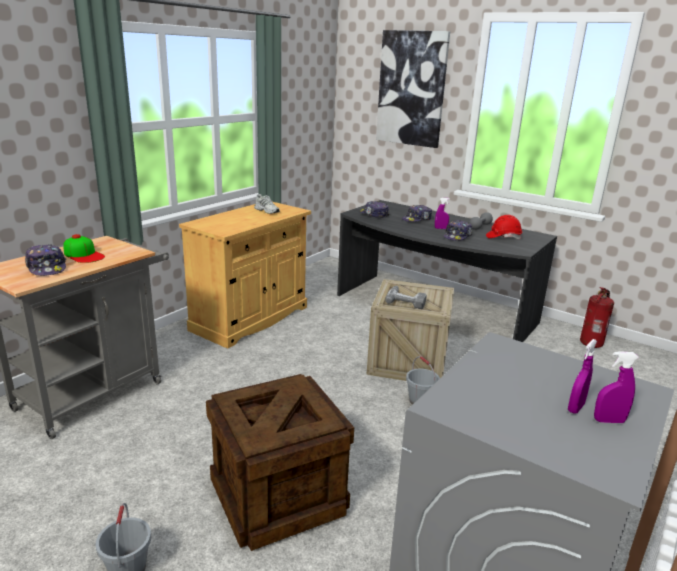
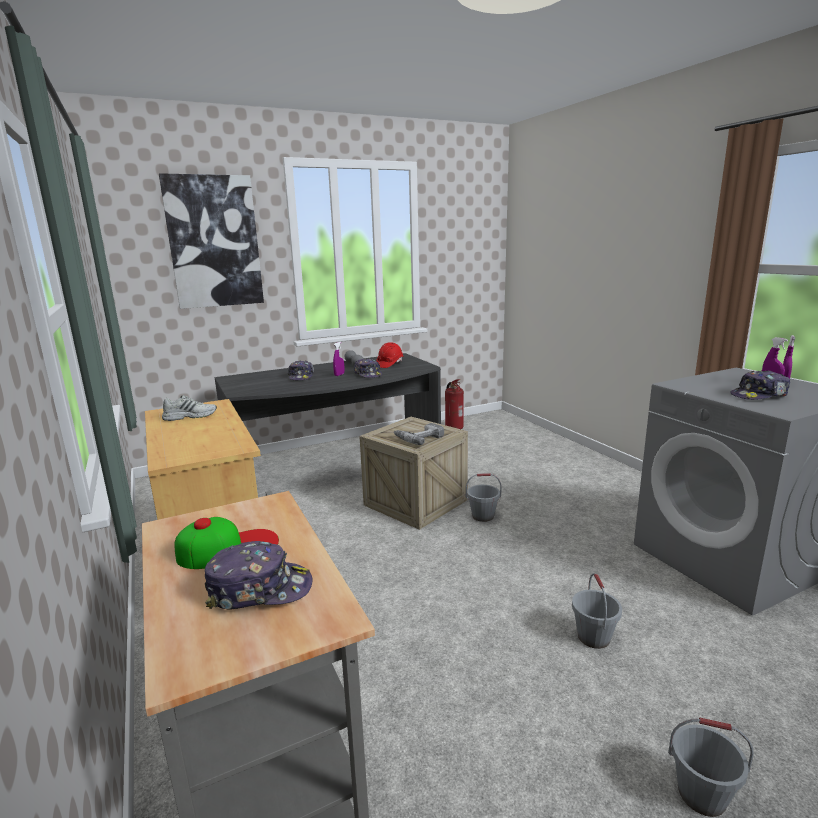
camera: 60 degrees left, 5 degrees down
crate [206,374,354,551] -> grey bucket [572,573,622,649]
cap [360,201,390,218] -> cap moved to [730,371,790,400]

